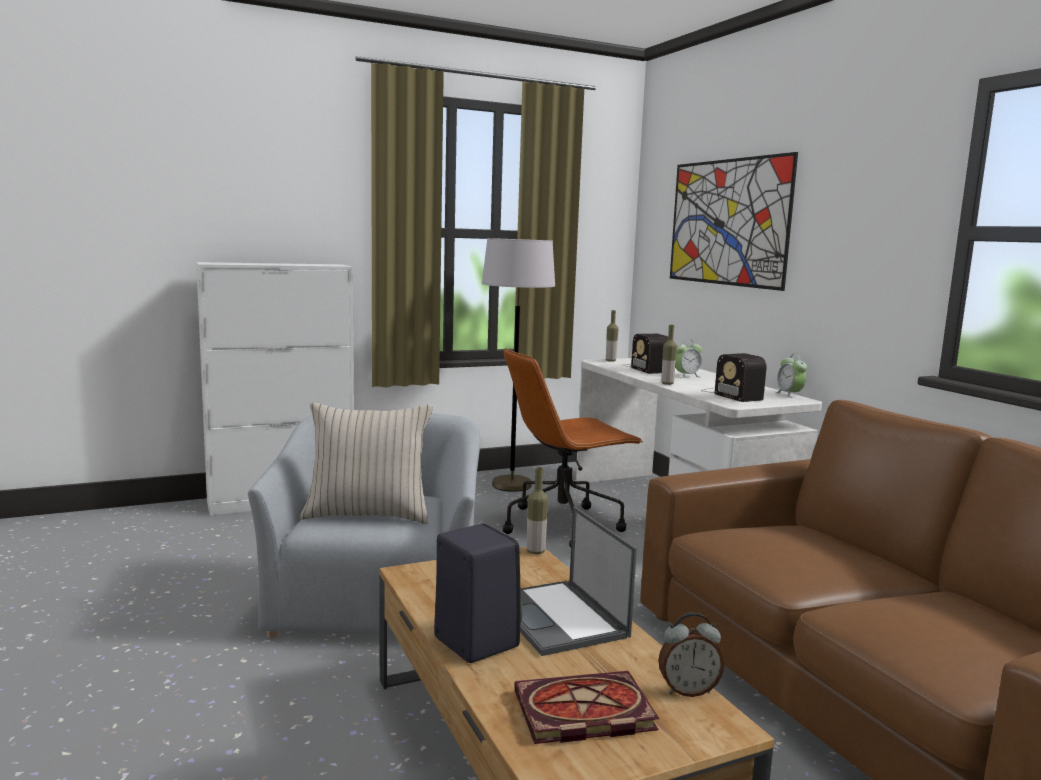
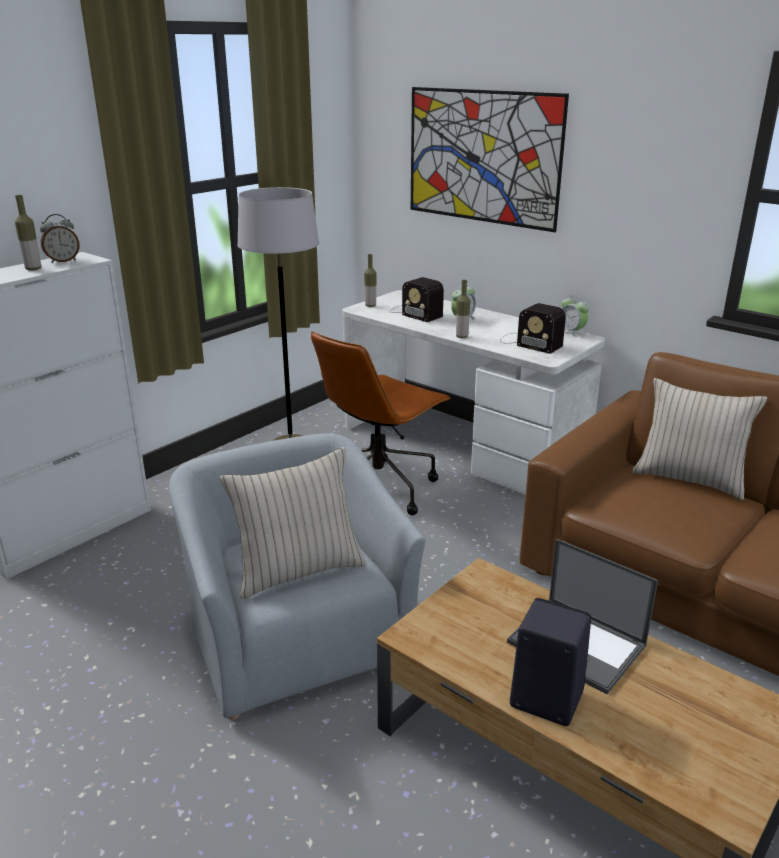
camera: 25 degrees left, 15 degrees up
book [515,671,659,744] -> none
bottle [527,467,548,554] -> bottle moved to [15,195,41,271]
alarm clock [658,612,724,697] -> alarm clock moved to [40,214,80,263]
none -> beige pillow [632,378,767,500]

